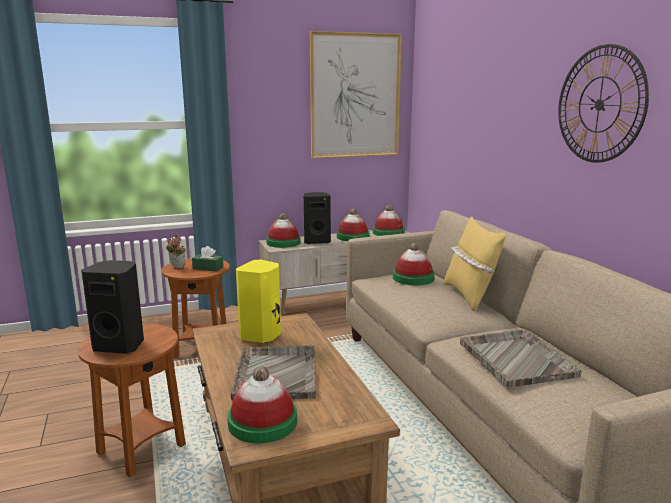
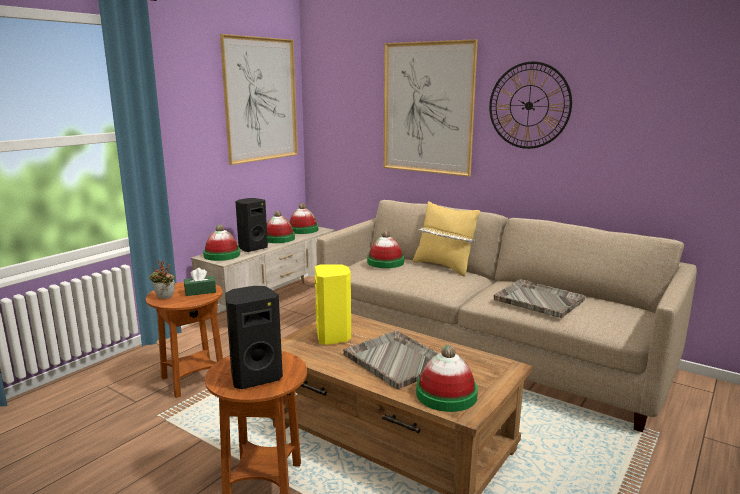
camera: 35 degrees left, 0 degrees up
none -> picture [384,39,478,177]

